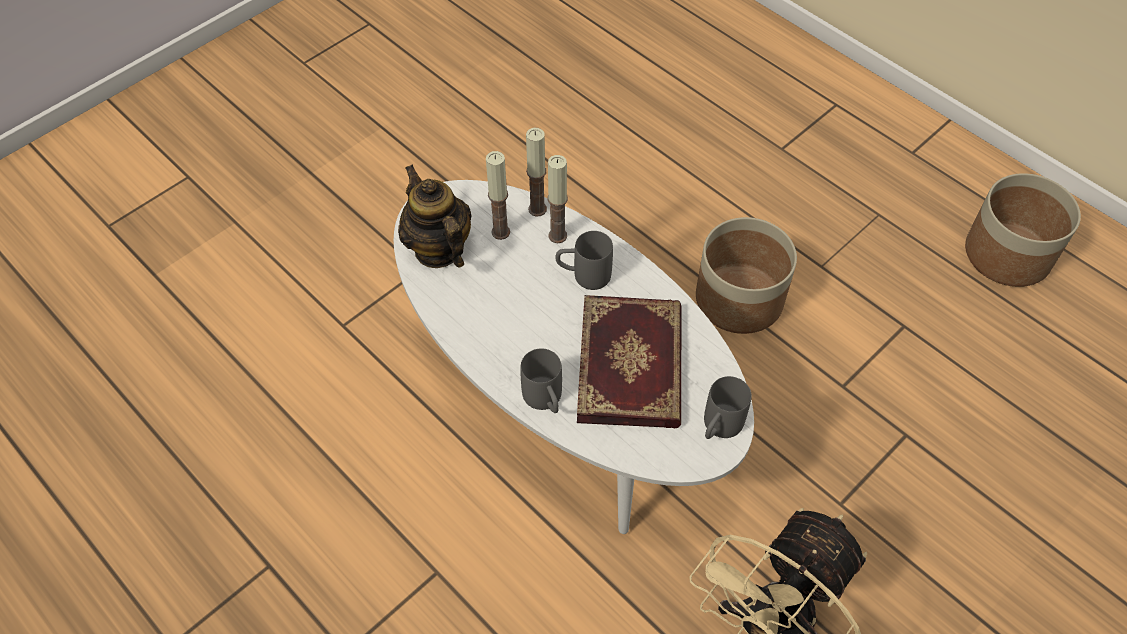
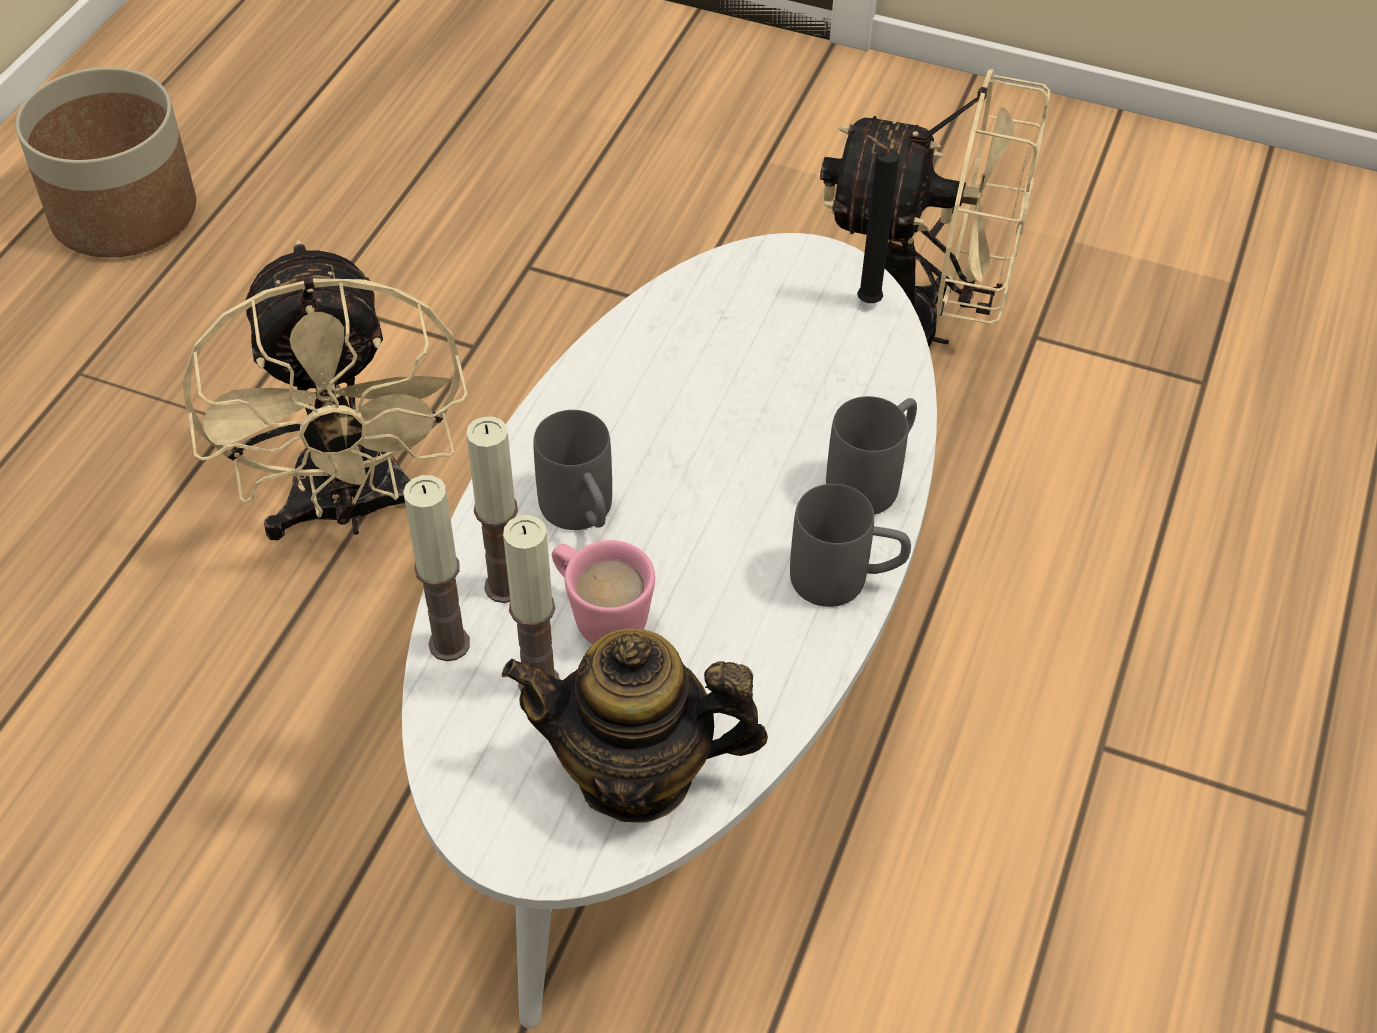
camera: 115 degrees left, 5 degrees down
teapot [398,165,472,268] -> teapot turned 60 degrees clockwise [502,629,768,822]
book [577,295,681,428] -> none
planter [696,217,797,334] -> beige fan [182,240,468,540]
grey mug [704,376,752,439] -> grey mug moved to [790,484,911,607]
none -> pink mug [552,540,655,644]
none -> black candle [857,135,899,303]

